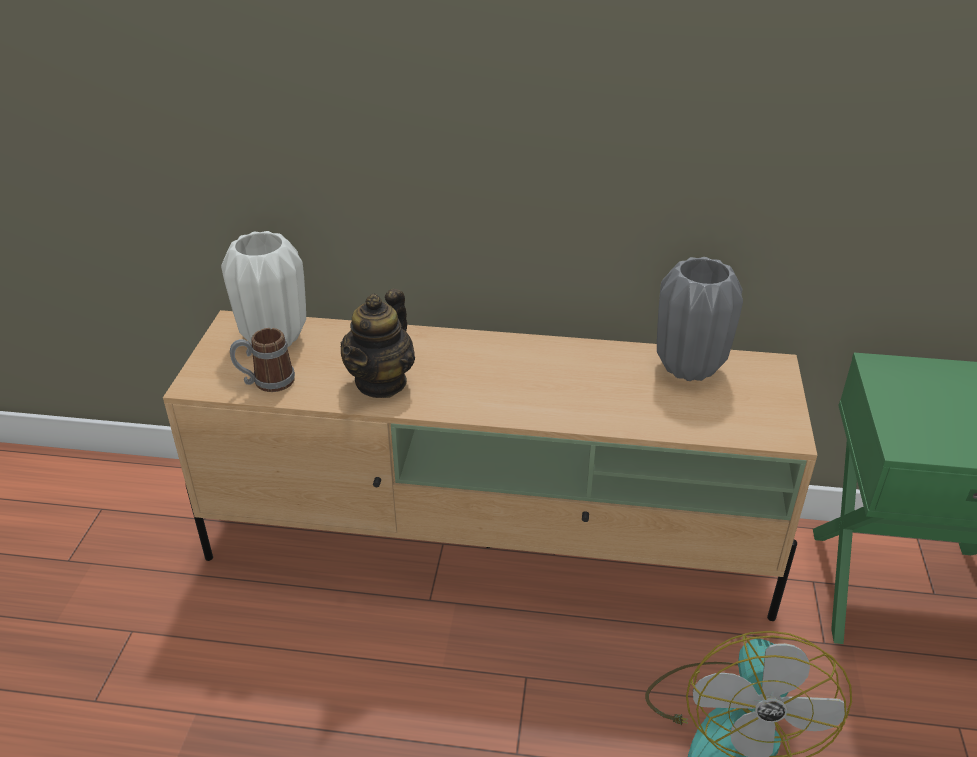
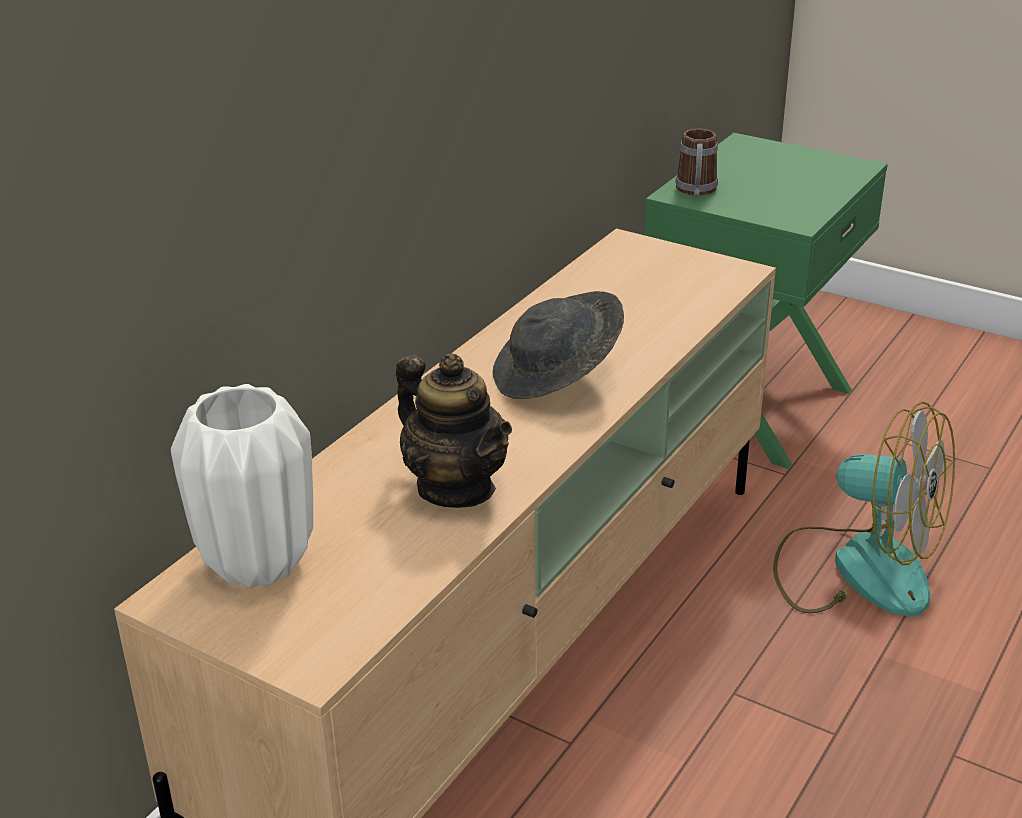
camera: 65 degrees left, 5 degrees down
mug [230,328,295,392] -> mug moved to [675,129,718,196]
grey vase [657,257,743,381] -> none
none -> grey hat [492,291,624,399]

